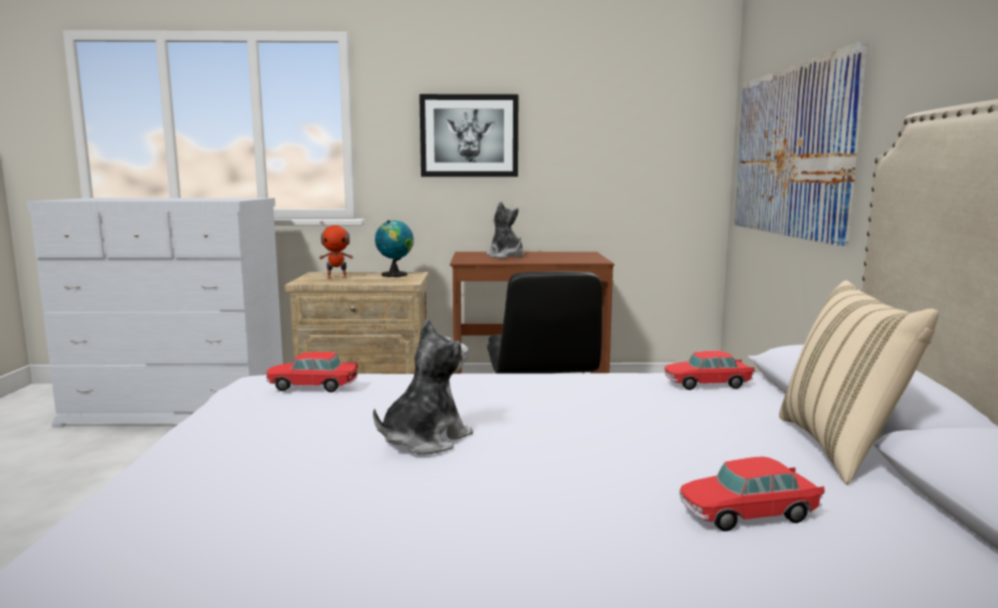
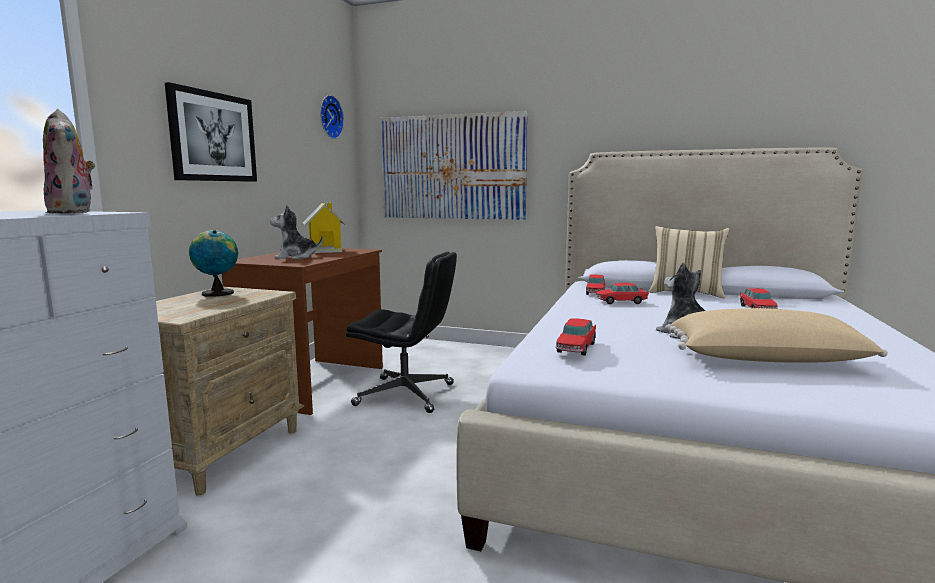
camera: 70 degrees left, 0 degrees up
toy robot [319,222,353,279] -> none
none -> plush toy [43,109,95,214]
none -> toy house [303,203,346,253]
none -> wall clock [320,95,344,139]
none -> toy car [596,283,649,304]
none -> beige pillow [665,308,888,363]

